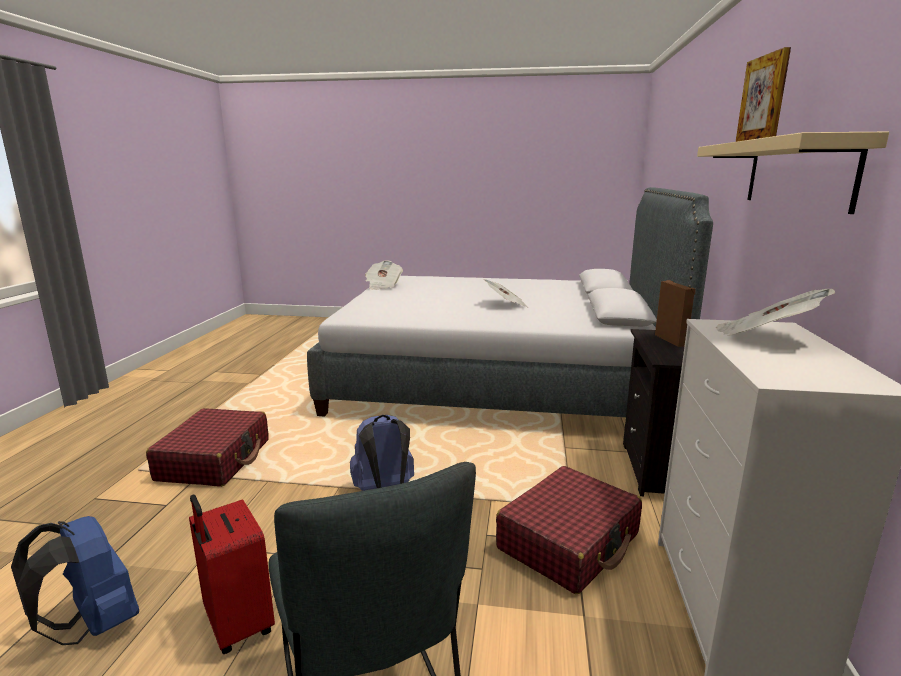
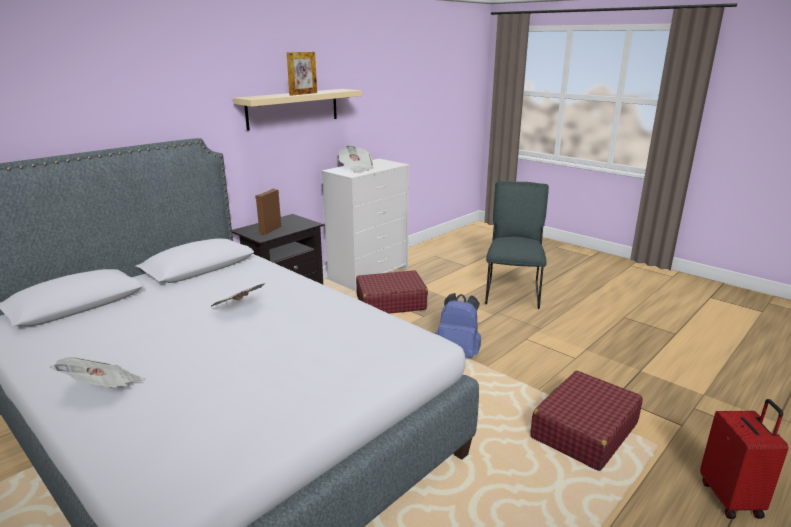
camera: 145 degrees left, 5 degrees up
blue backpack [11,516,139,645] -> none
red suitcase [189,495,275,654] -> red suitcase moved to [700,399,788,519]
newspaper [365,260,403,290] -> newspaper moved to [50,357,145,388]

